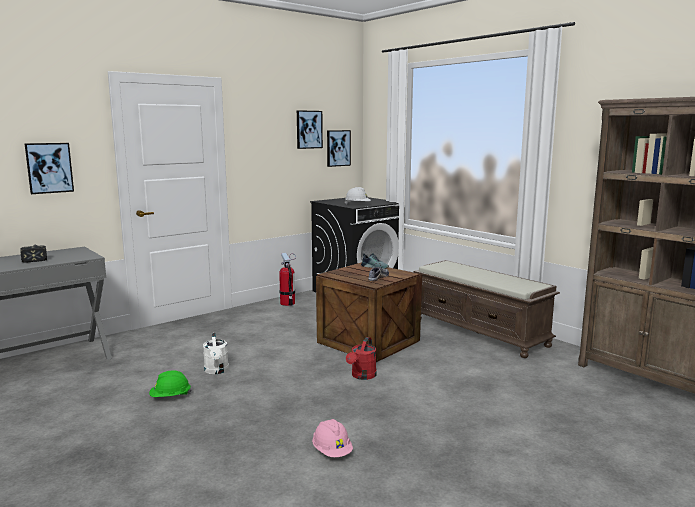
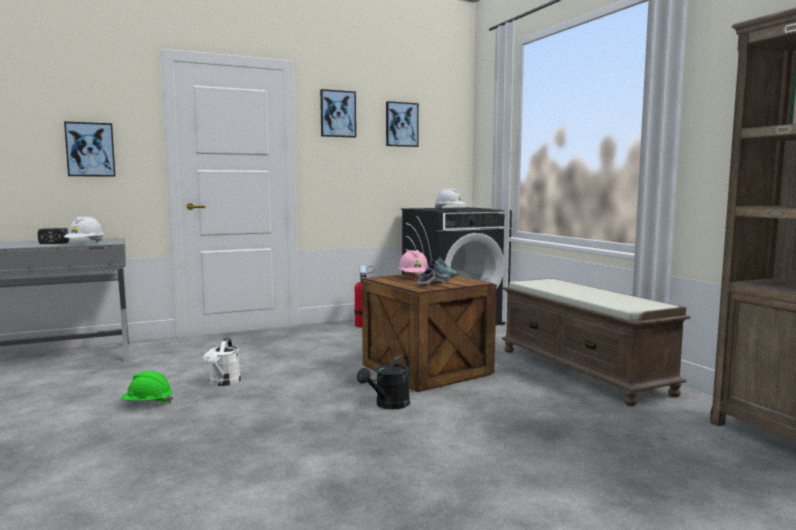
camera: 15 degrees right, 5 degrees down
pink hard hat [312,419,353,457] -> pink hard hat moved to [398,250,429,274]
picture [327,130,351,167] -> picture moved to [320,89,356,138]
red watering can [346,337,377,380] -> black watering can [357,355,410,410]
none -> white hard hat [64,217,104,242]

